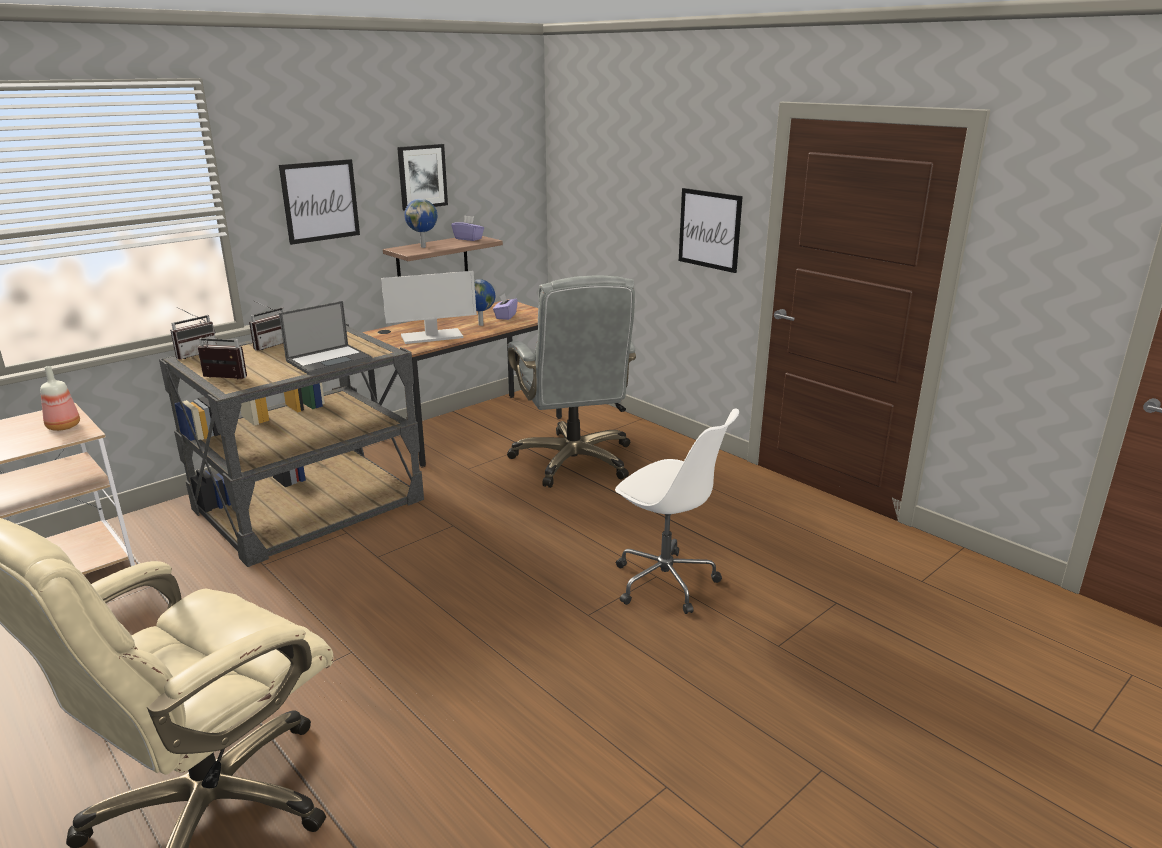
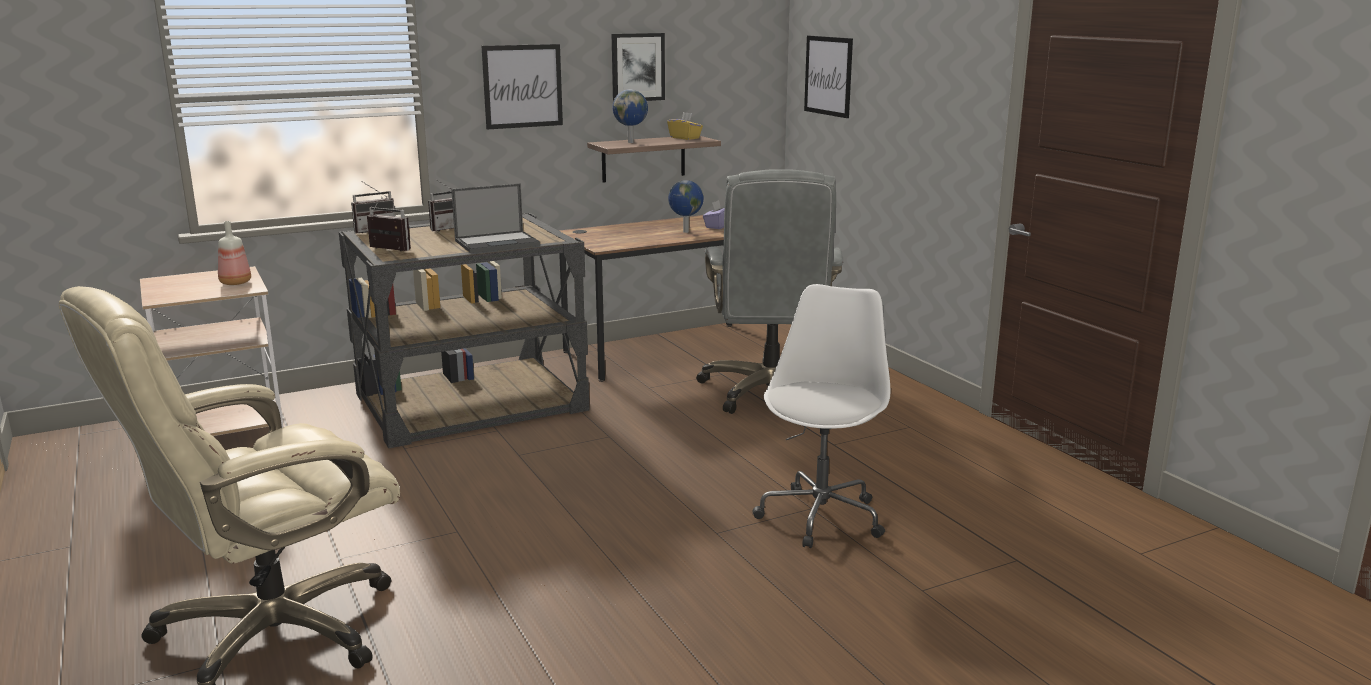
camera: 15 degrees right, 5 degrees down
monitor [381,271,477,344] -> none
purple tissue box [451,216,484,241] -> yellow tissue box [667,112,703,140]
white office chair [615,409,739,614] -> white office chair turned 120 degrees counterclockwise [753,284,890,548]
picture [679,188,743,273] -> picture moved to [804,36,853,118]

